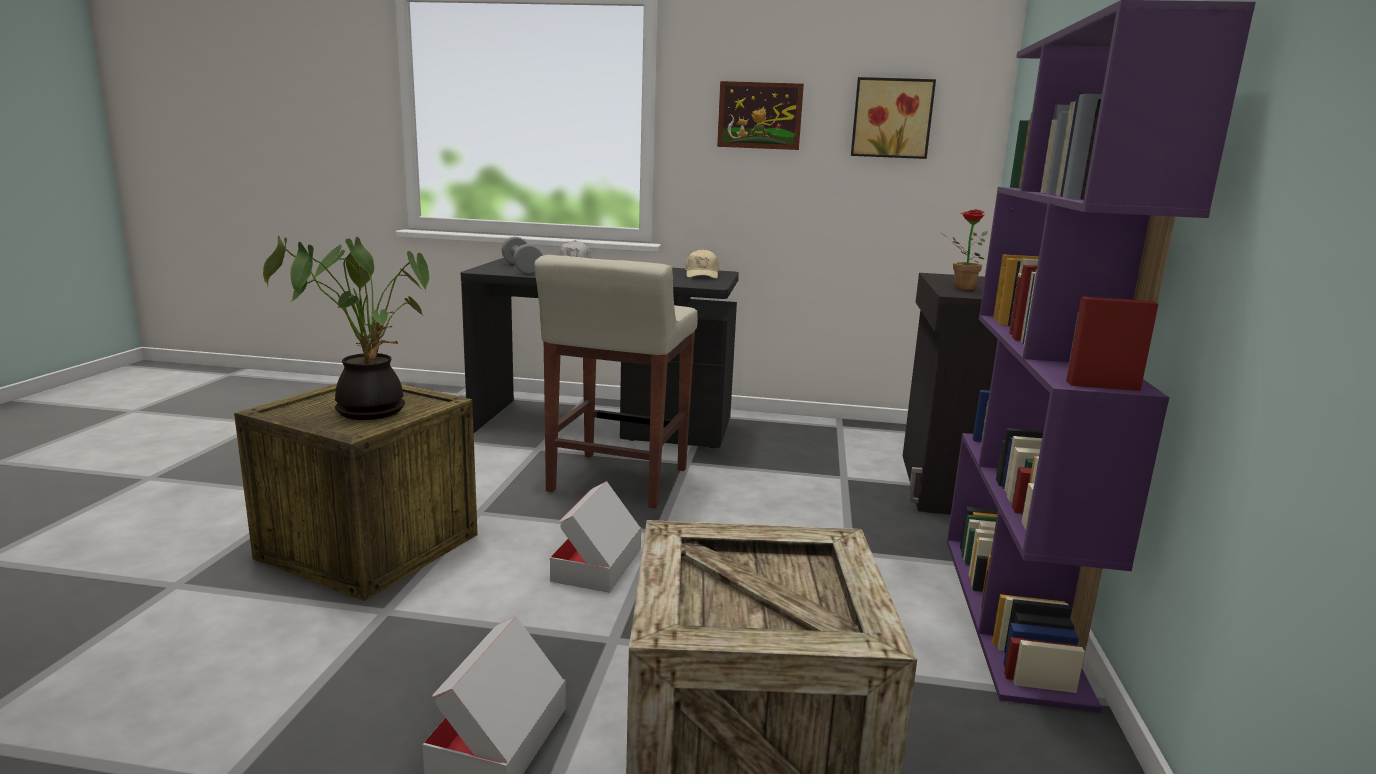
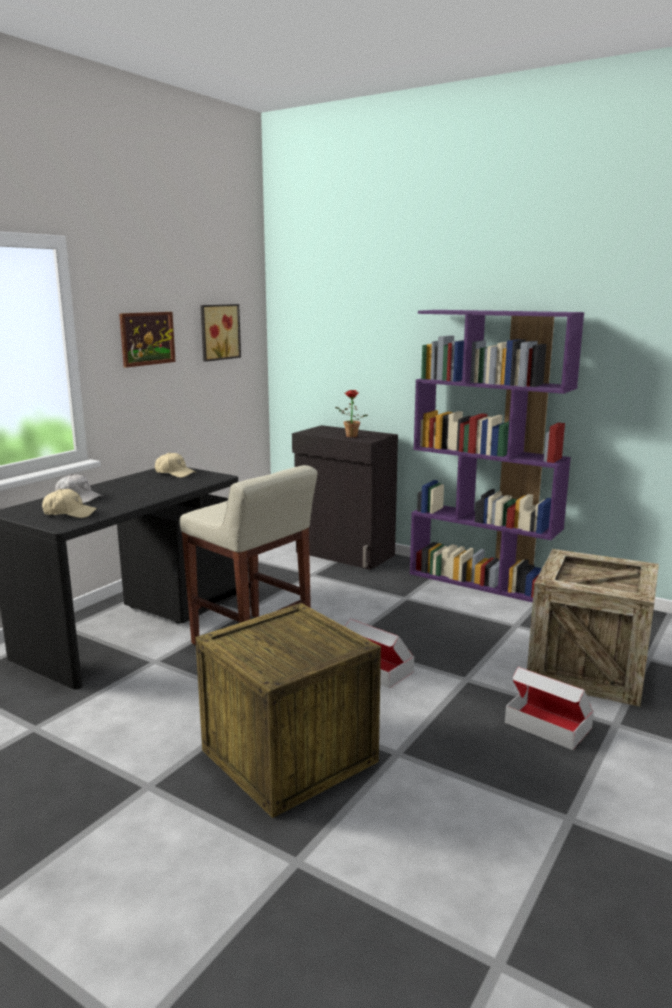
camera: 65 degrees left, 0 degrees up
potted plant [263,235,430,420] -> none
grey dumbbell [502,237,543,274] -> beige cap [42,489,97,518]

